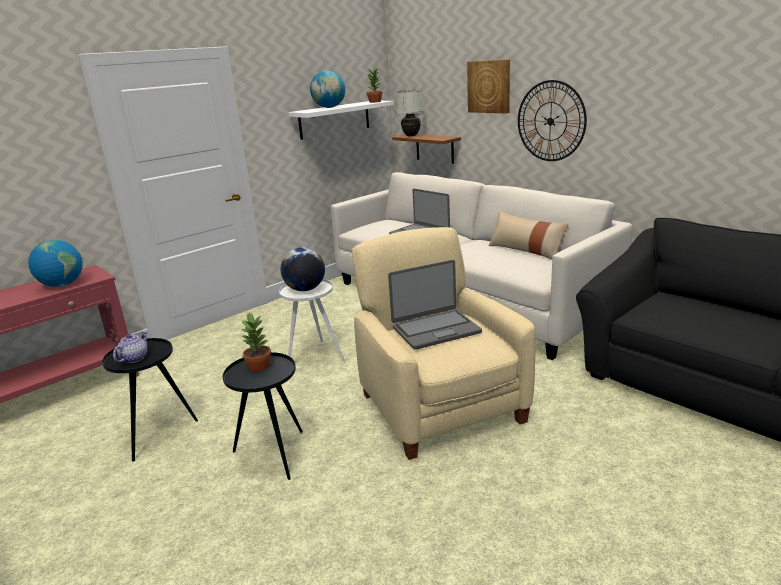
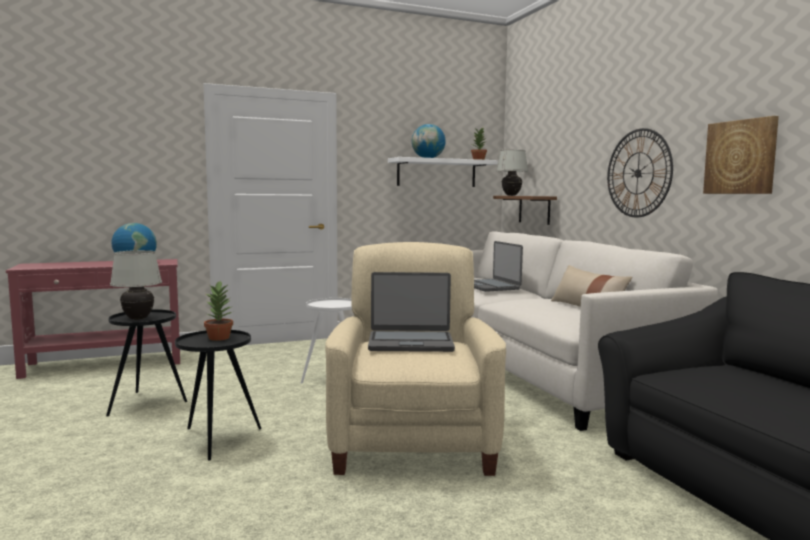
camera: 20 degrees right, 15 degrees down
teapot [113,331,147,363] -> white table lamp [110,250,162,320]
globe [281,247,325,291] -> none
picture [467,59,510,113] -> picture moved to [703,116,779,194]

